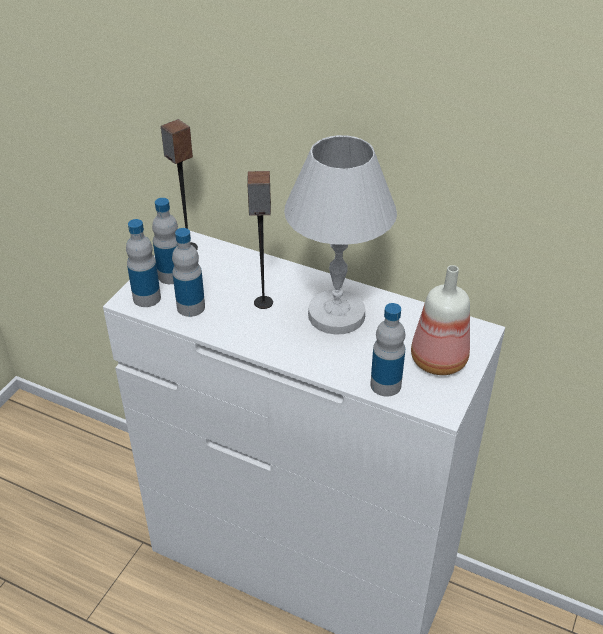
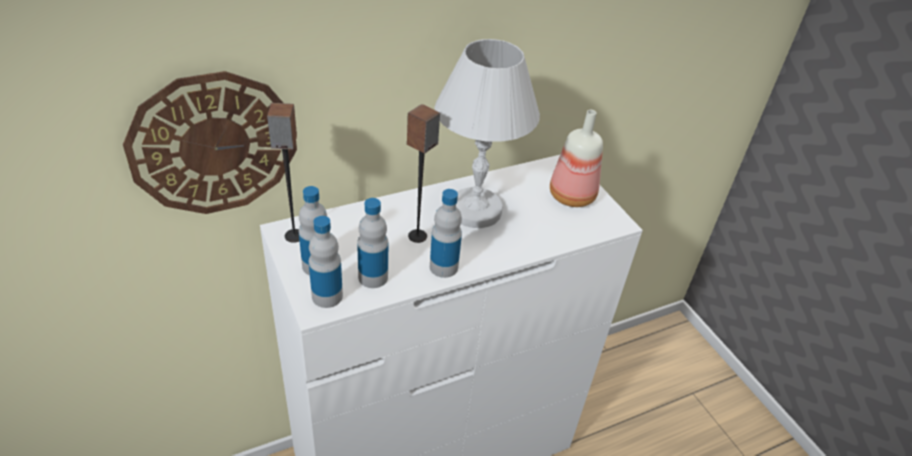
camera: 55 degrees left, 0 degrees up
bottle [370,303,405,397] -> bottle moved to [430,189,462,278]
none -> wall clock [123,71,297,214]

